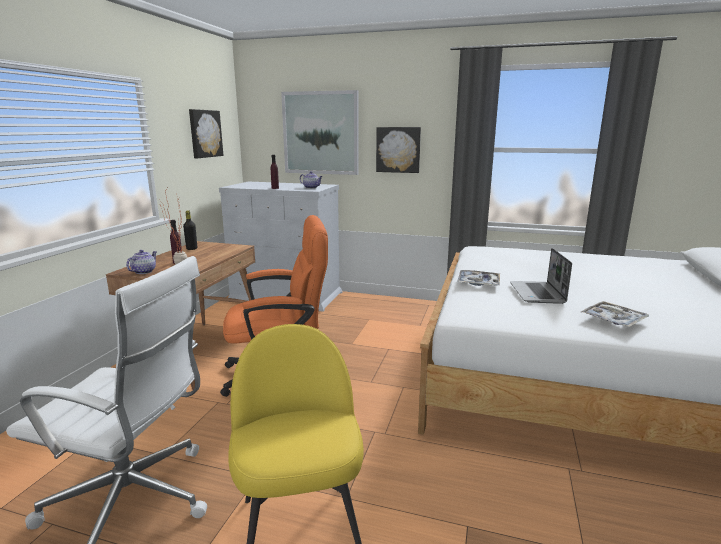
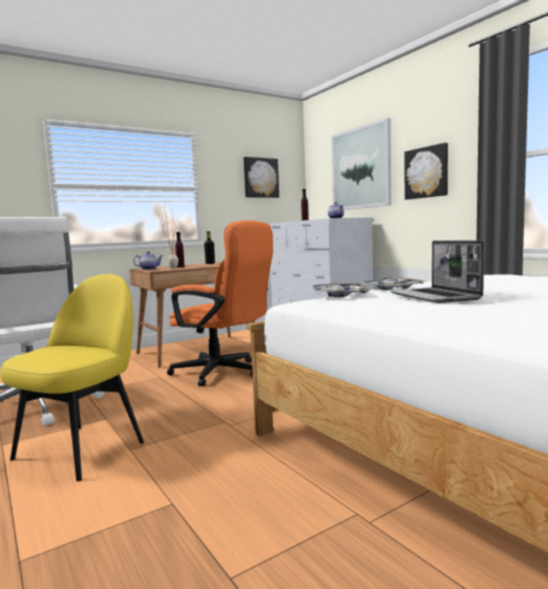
camera: 40 degrees right, 10 degrees down
laptop [510,248,572,304] -> laptop turned 60 degrees counterclockwise [390,241,484,303]
tray [581,301,649,327] -> tray moved to [313,283,371,297]

